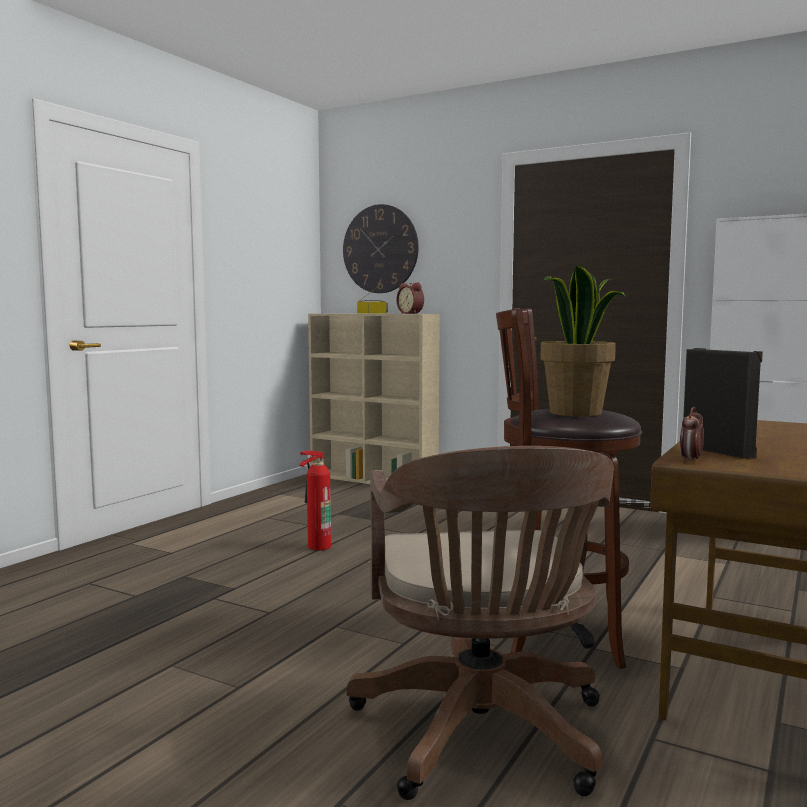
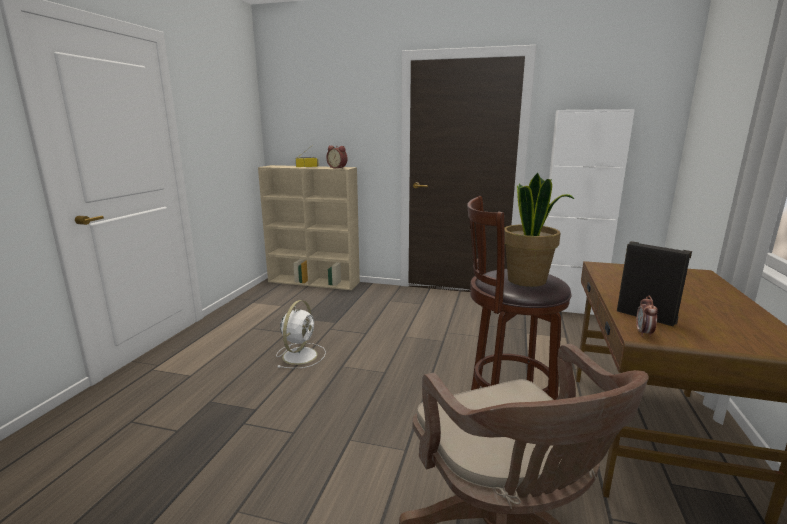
camera: 15 degrees left, 10 degrees up
fire extinguisher [299,451,331,551] -> white fan [276,300,326,368]
wall clock [343,204,419,293] -> none

